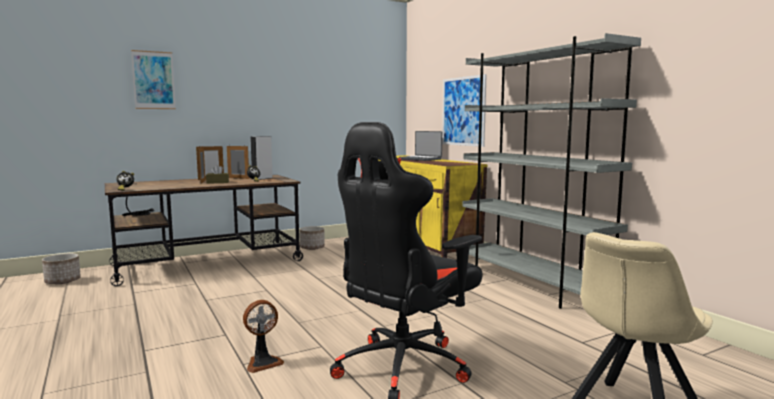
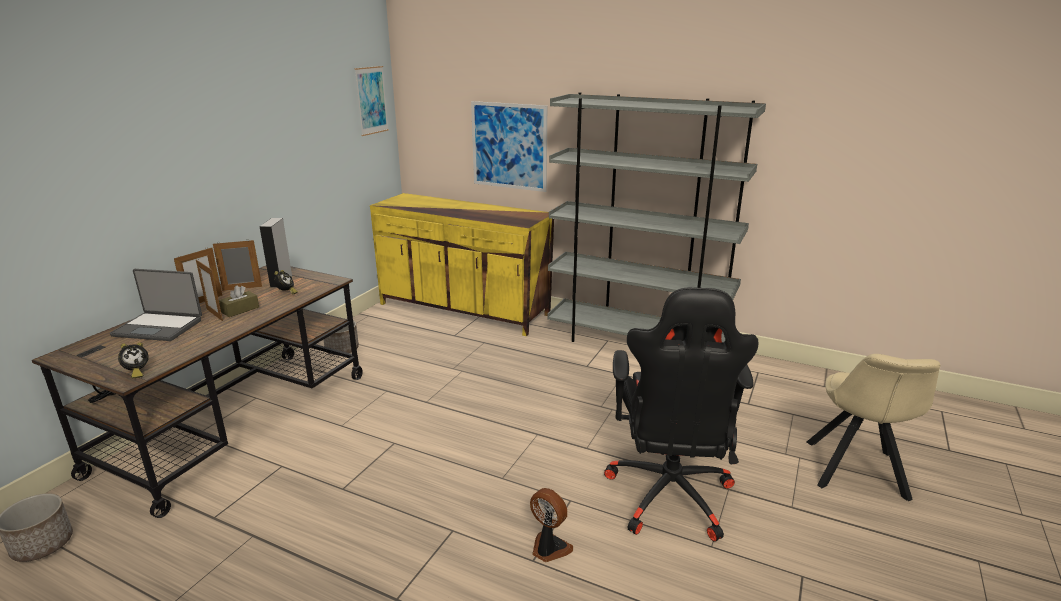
camera: 35 degrees left, 15 degrees up
picture [131,50,176,109] -> picture moved to [354,66,389,136]
fan [243,300,284,373] -> fan turned 75 degrees counterclockwise [530,488,573,562]
laptop [399,131,442,161] -> laptop moved to [110,269,202,341]

